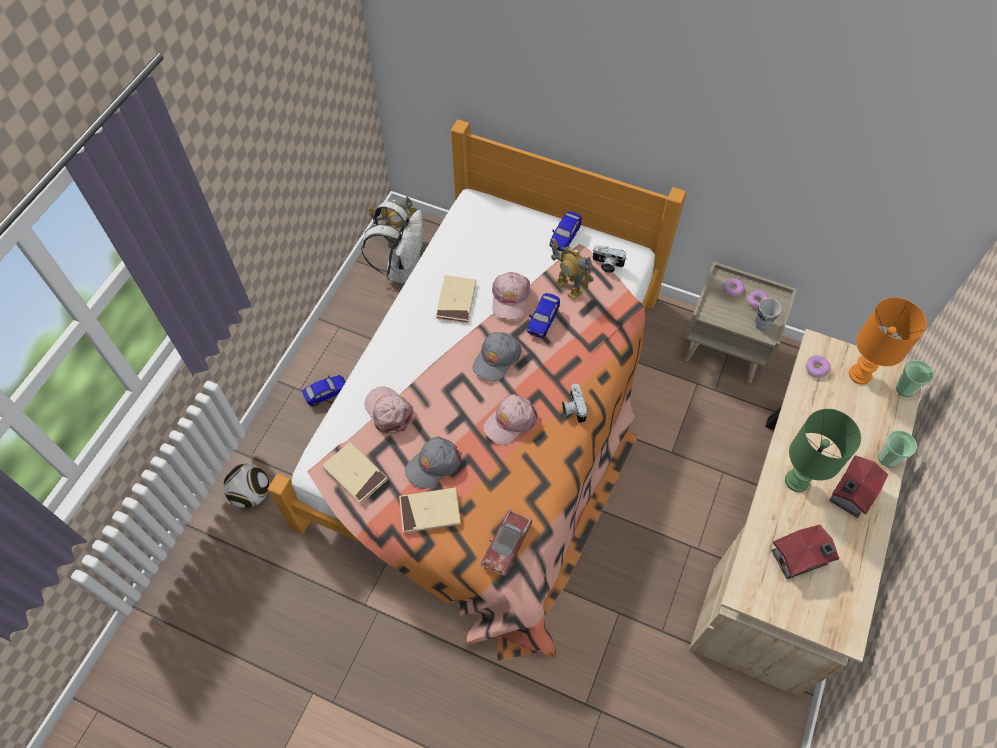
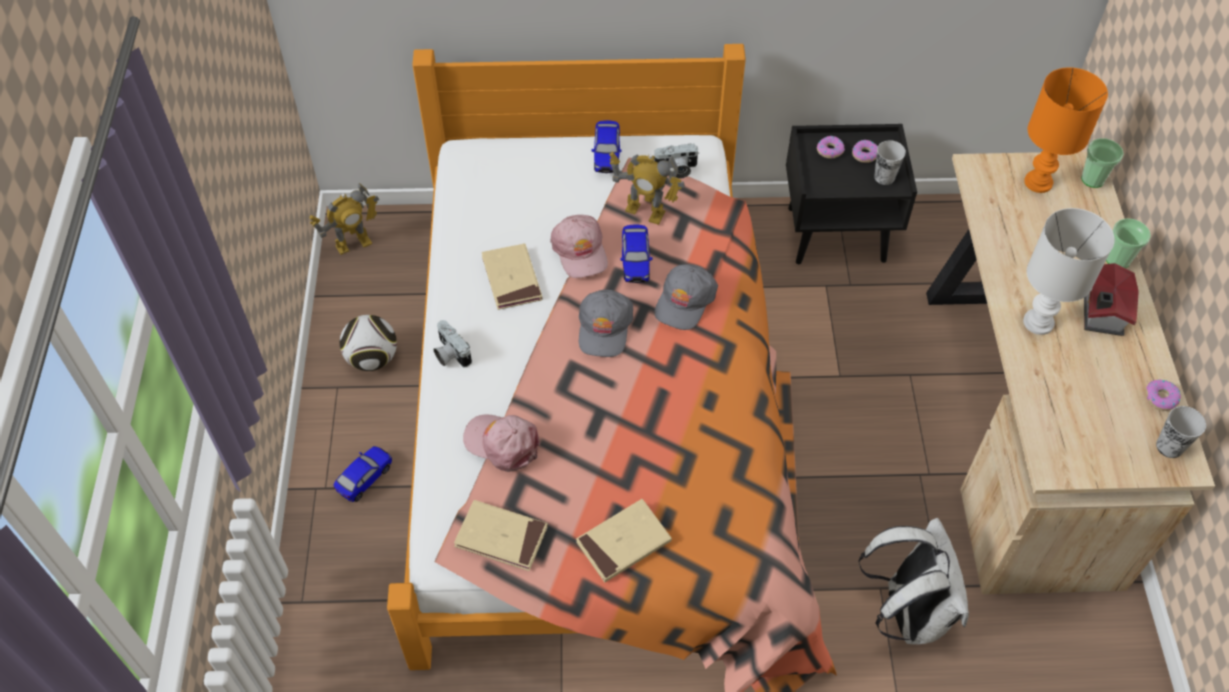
camera: 25 degrees left, 5 degrees down
football [223,464,269,508] -> football moved to [339,315,397,371]
white backpack [361,201,424,283] -> white backpack moved to [858,518,969,645]
grey cap [405,437,462,489] -> grey cap moved to [654,264,718,330]
toy car [481,508,532,576] -> none
pink cap [483,394,538,445] -> none
camera [562,383,588,423] -> camera moved to [434,320,472,367]
beige nightstand [684,261,797,383] -> black nightstand [786,124,917,264]
toy house [771,525,839,579] -> none
green table lamp [785,409,861,492] -> white table lamp [1023,208,1115,335]
donut [806,355,831,378] -> donut moved to [1146,379,1181,411]
none -> cup [1156,406,1206,458]

